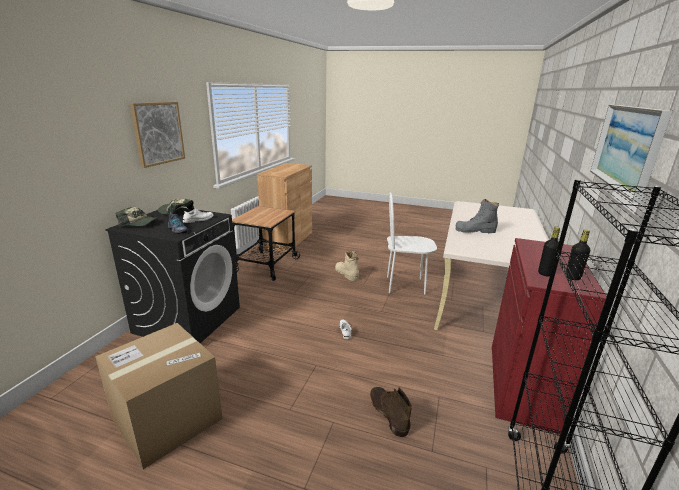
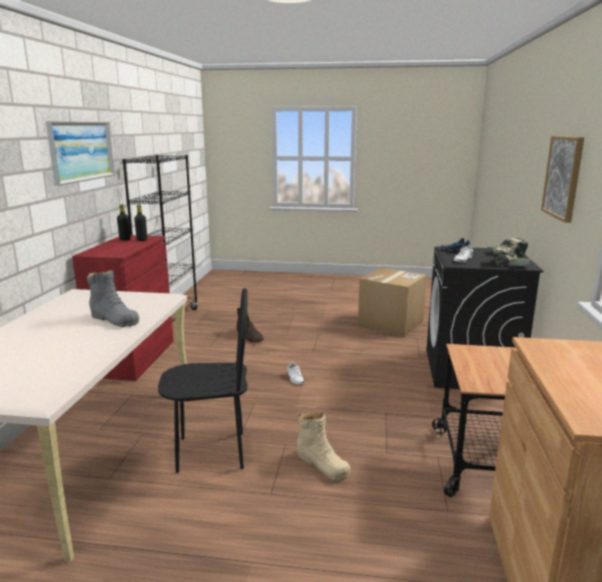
camera: 170 degrees right, 5 degrees down
white chair [387,192,437,294] -> black chair [158,288,248,473]
grey boot [455,199,499,233] -> grey boot turned 45 degrees clockwise [87,269,139,327]

